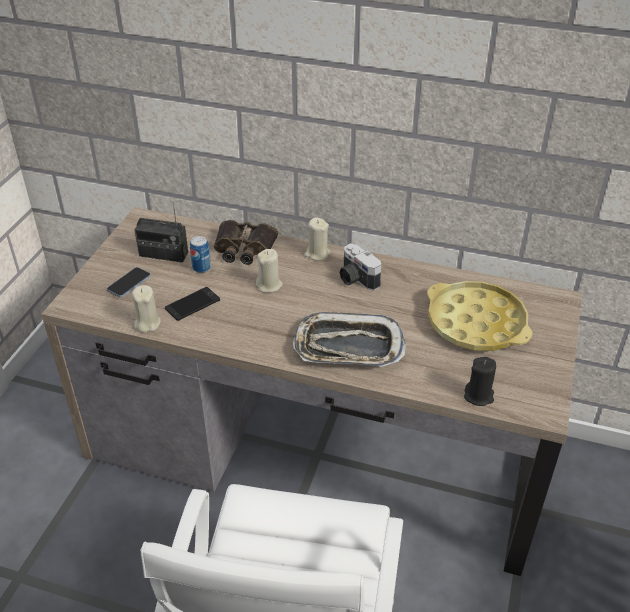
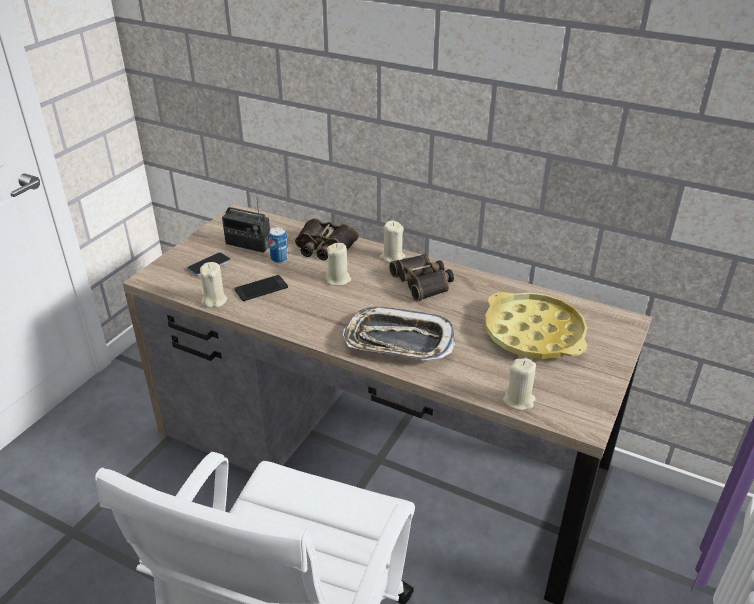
camera: 10 degrees right, 5 degrees down
camera [339,244,381,290] -> binoculars [389,254,454,302]
black candle [464,357,496,406] -> beige candle [503,359,536,410]

